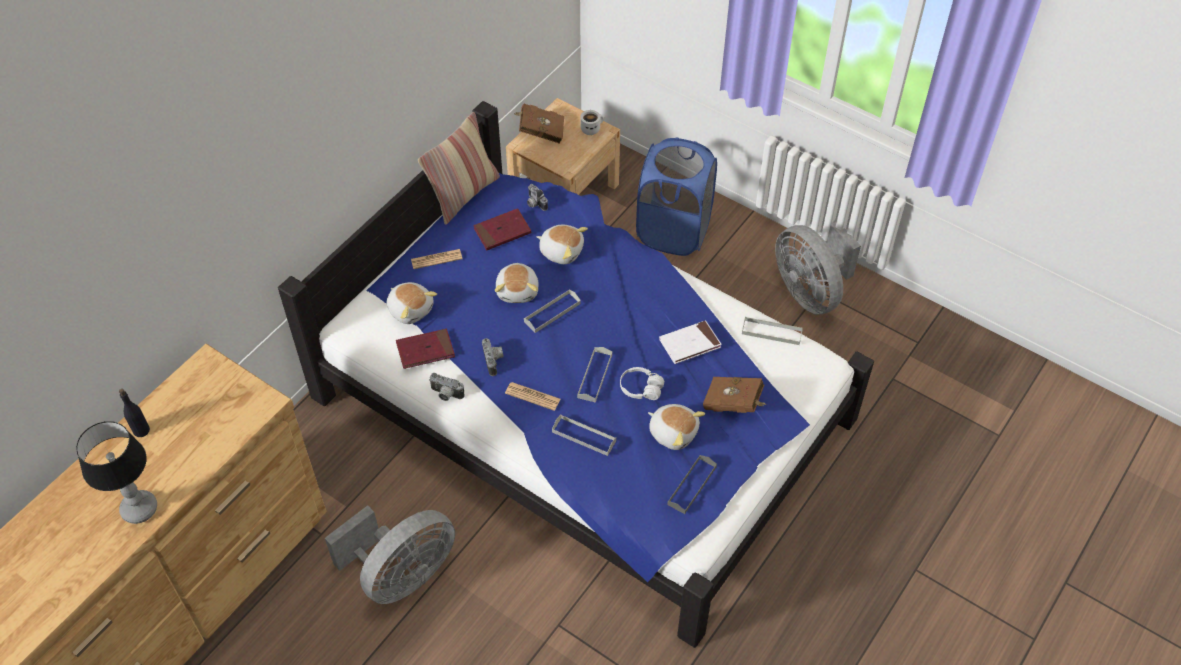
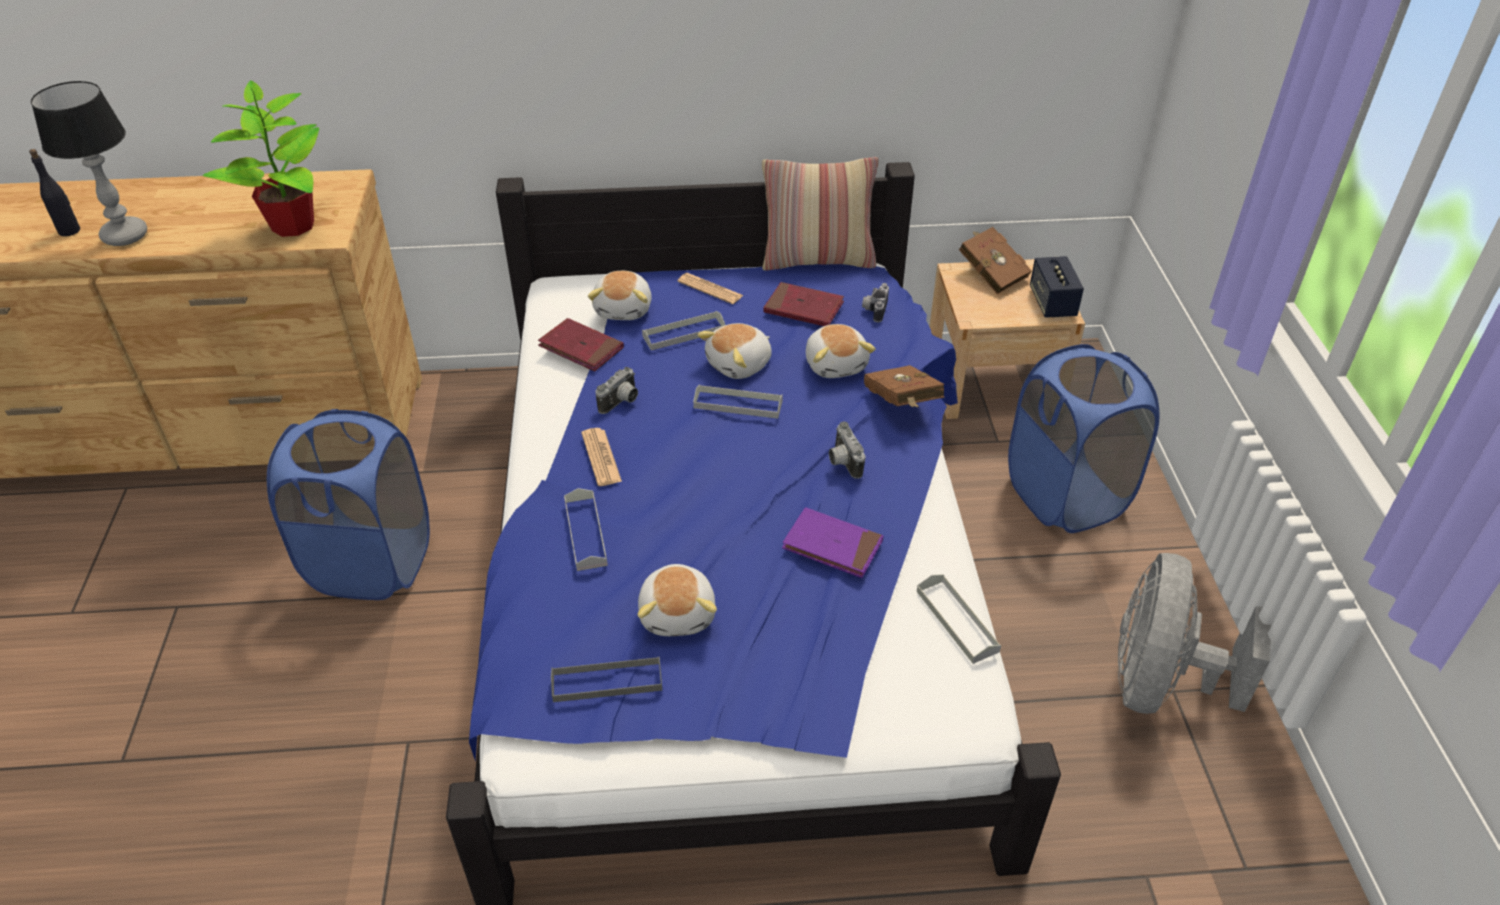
camera: 50 degrees right, 10 degrees down
black bottle [119,389,150,437] -> black bottle moved to [29,149,80,236]
grey fan [325,505,455,604] -> blue laundry basket [267,409,430,600]
camera [429,373,464,401] -> camera moved to [829,422,865,479]
grey tray [577,347,612,403] -> grey tray moved to [642,311,725,350]
white mug [580,110,604,135] -> speaker [1030,256,1084,318]
white headphones [620,367,664,400] -> none
white book [659,320,722,364] -> purple book [782,507,883,578]
brown book [703,377,767,413] -> brown book moved to [864,365,944,408]
none -> potted plant [203,80,319,237]

